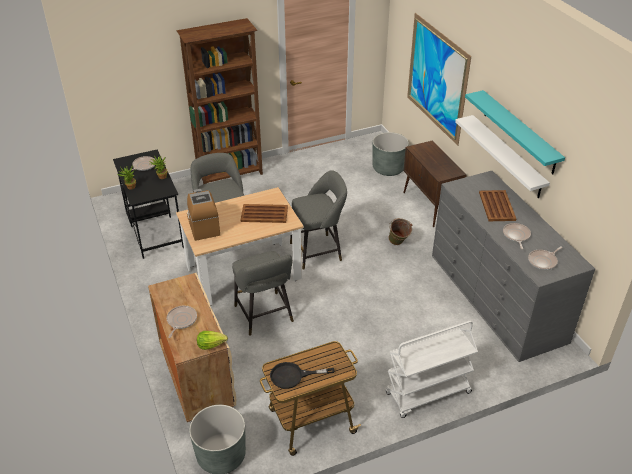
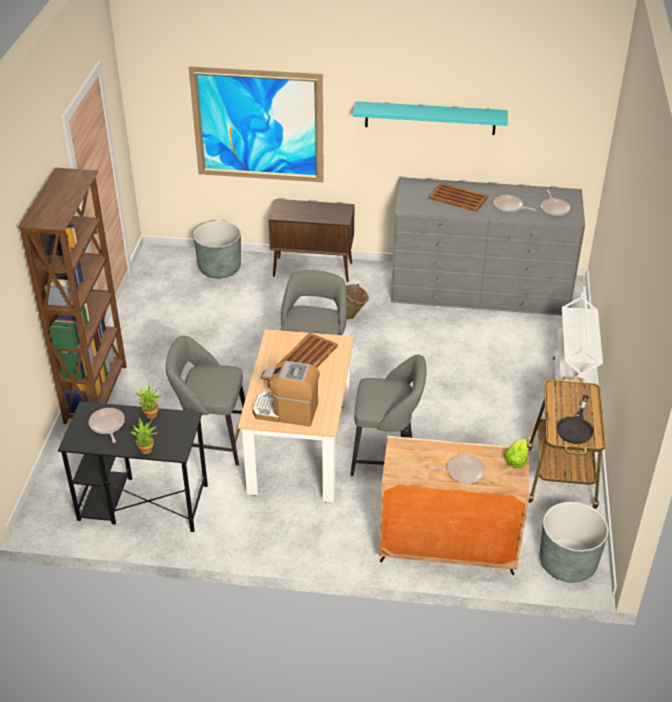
camera: 60 degrees left, 0 degrees up
frying pan [167,306,197,338] -> frying pan turned 135 degrees clockwise [428,454,486,484]
white shelf [455,115,550,198] -> none

